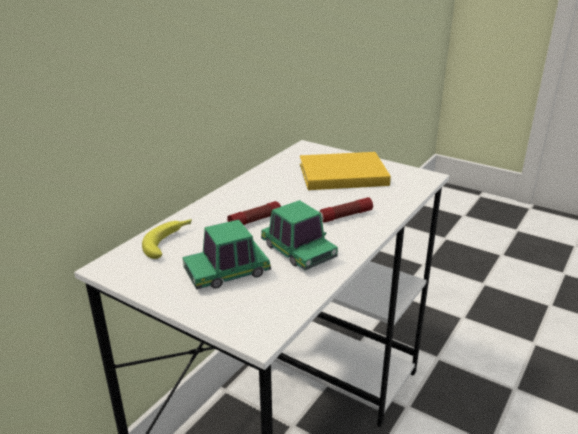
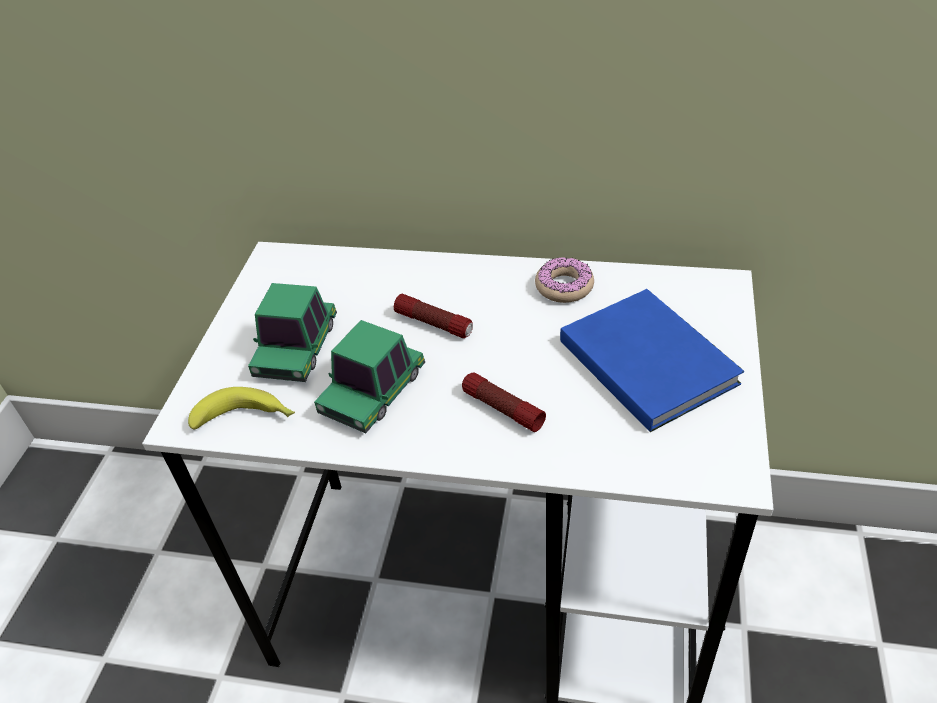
camera: 70 degrees right, 15 degrees up
banana [142,219,192,259] -> banana moved to [188,387,295,429]
toy car [183,220,271,290] -> toy car turned 120 degrees counterclockwise [248,283,337,382]
yellow book [300,152,391,190] -> blue book [560,289,744,432]
none -> donut [535,257,594,303]

